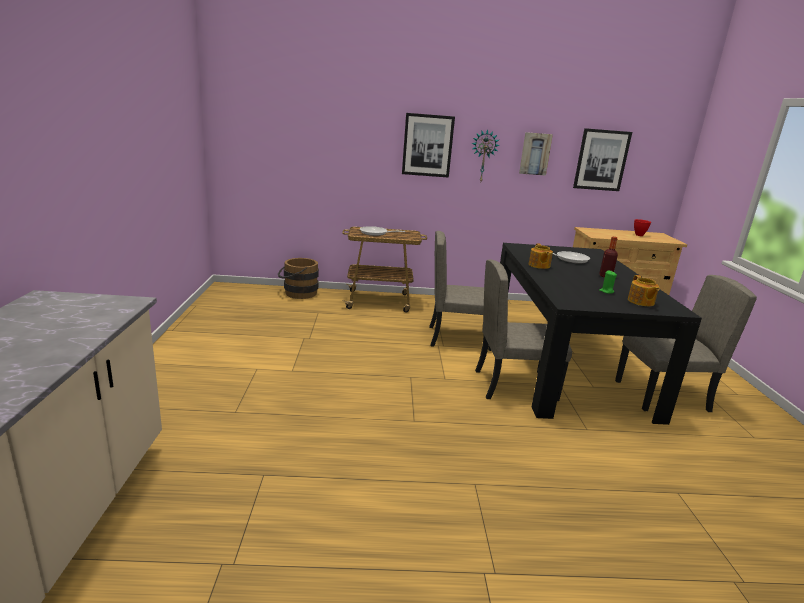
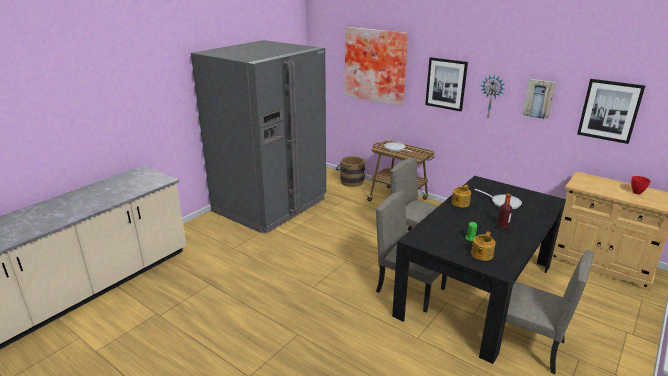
camera: 40 degrees right, 5 degrees up
none -> grey fridge [191,40,326,234]
none -> picture [345,27,408,107]

